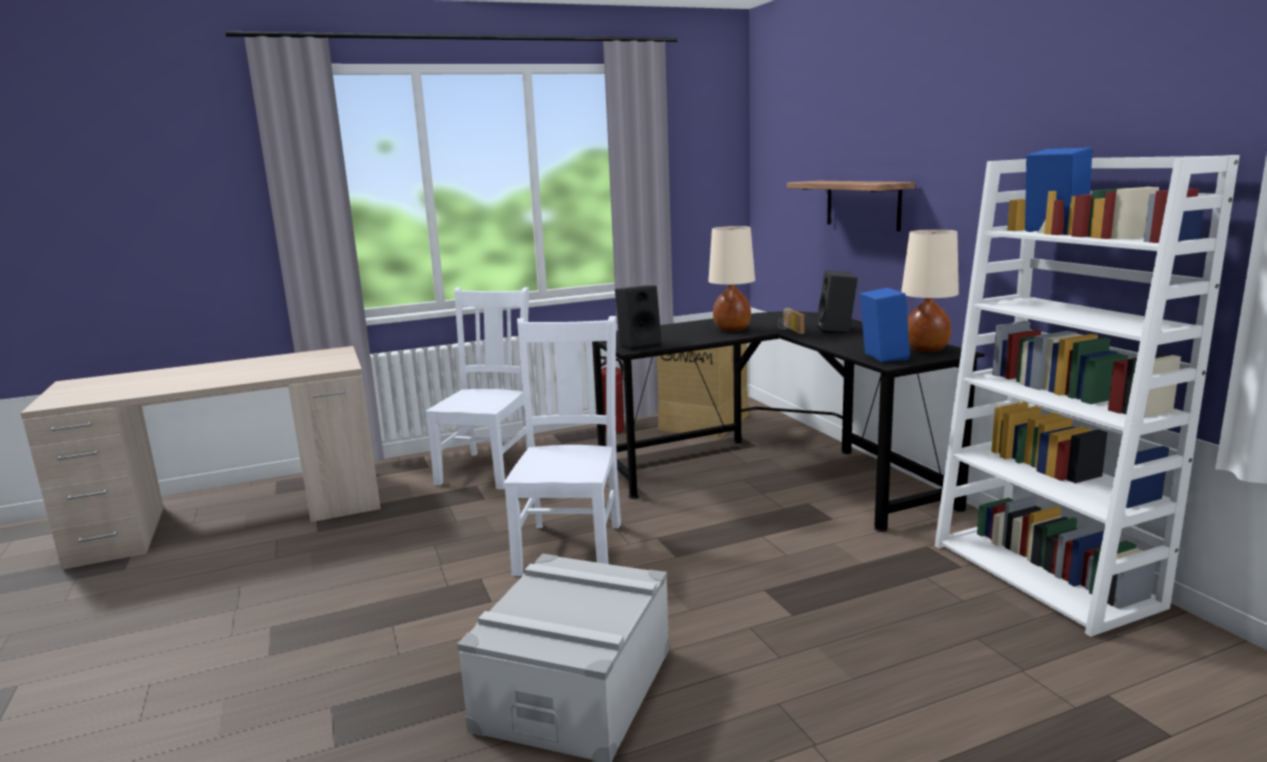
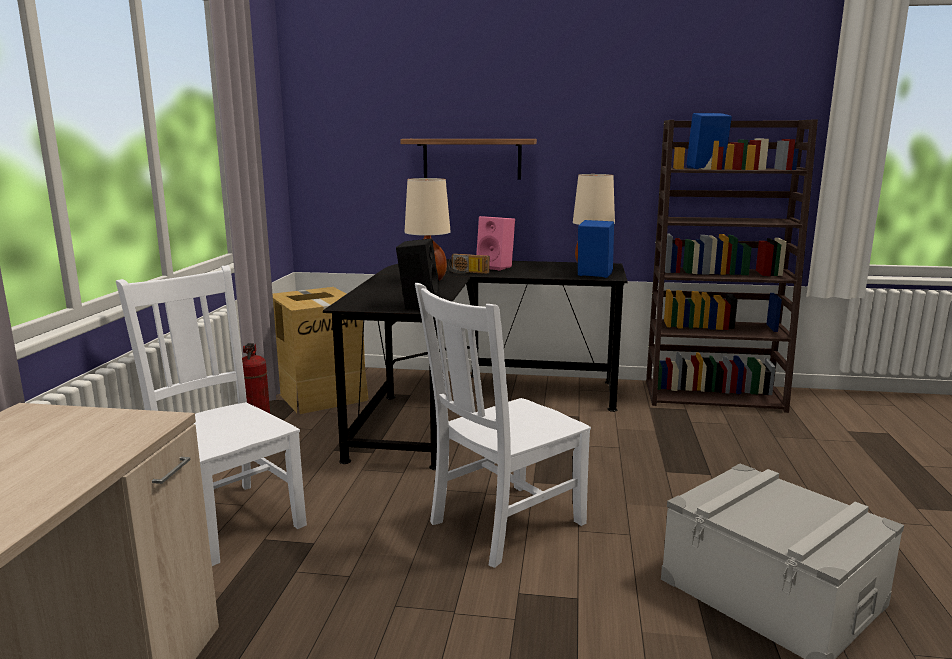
camera: 60 degrees left, 0 degrees up
white chair [504,316,621,576] -> white chair turned 75 degrees counterclockwise [415,283,591,568]
black speaker [817,271,858,334] -> pink speaker [476,216,515,270]
white bookcase [935,155,1240,637] -> brown bookcase [646,119,818,413]

